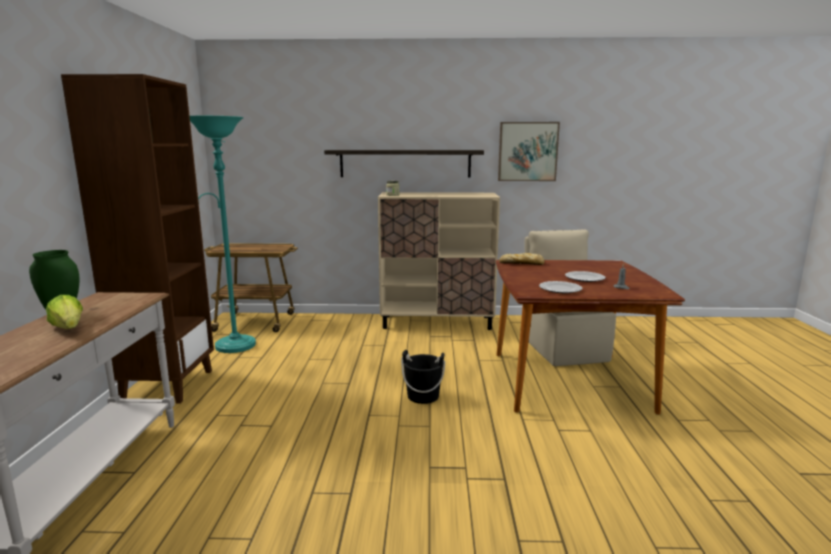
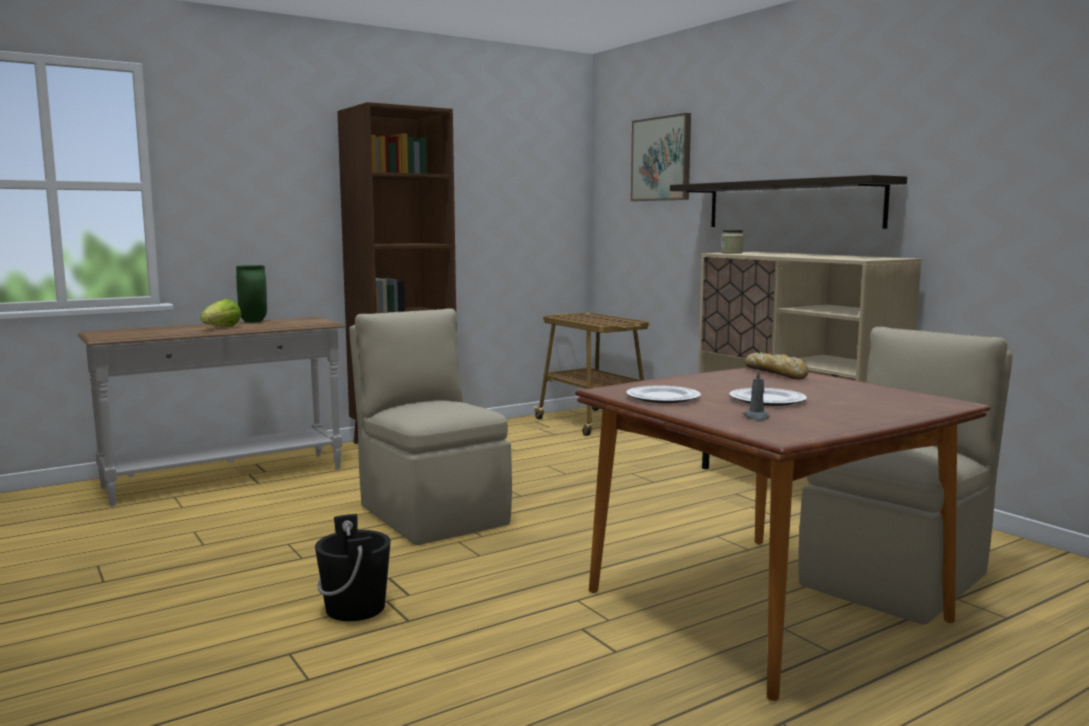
camera: 55 degrees right, 5 degrees down
turquoise floor lamp [190,116,256,353] -> none
black bucket [401,350,445,404] -> black bucket moved to [315,514,391,621]
picture [498,122,560,181] -> picture moved to [631,113,691,201]
none -> beige chair [349,308,512,545]

